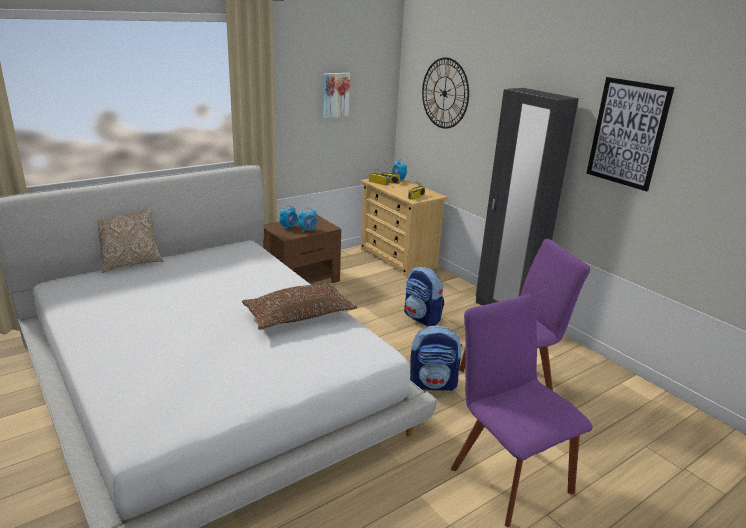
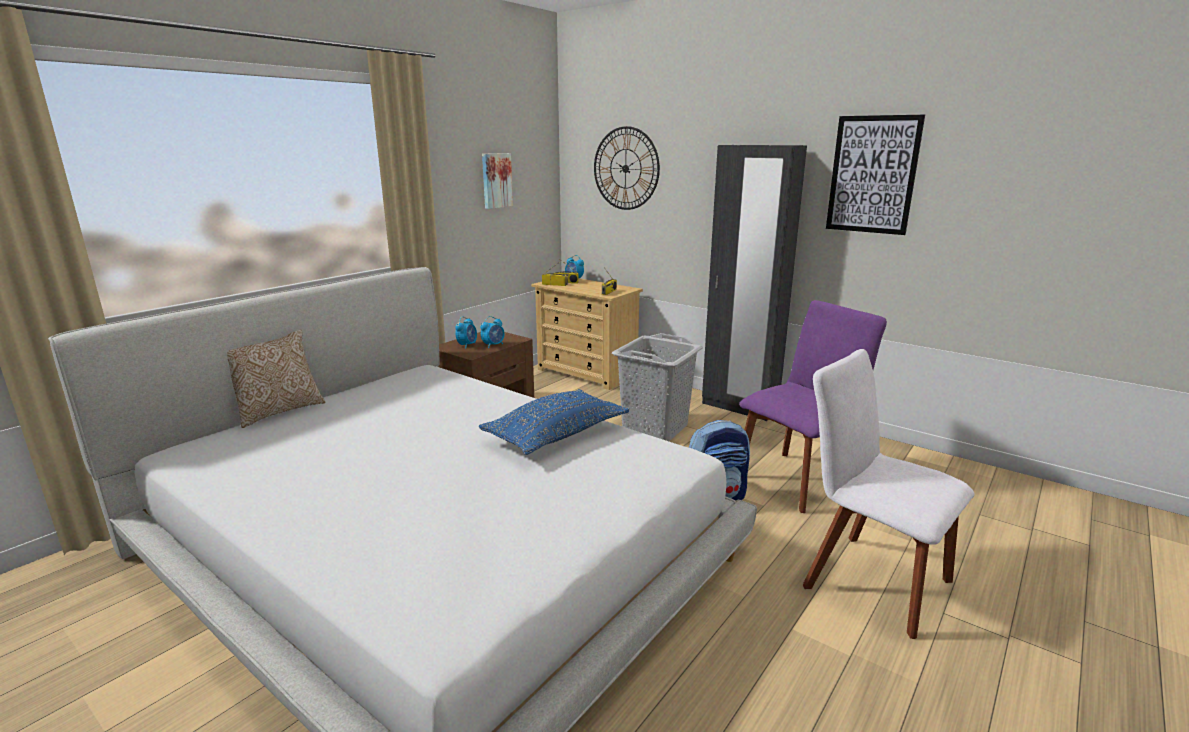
camera: 15 degrees left, 5 degrees down
brown pillow [242,283,357,330] -> blue pillow [479,389,629,455]
backpack [404,267,444,326] -> grey laundry basket [612,333,703,441]
purple chair [451,294,593,527] -> white chair [803,349,975,639]

